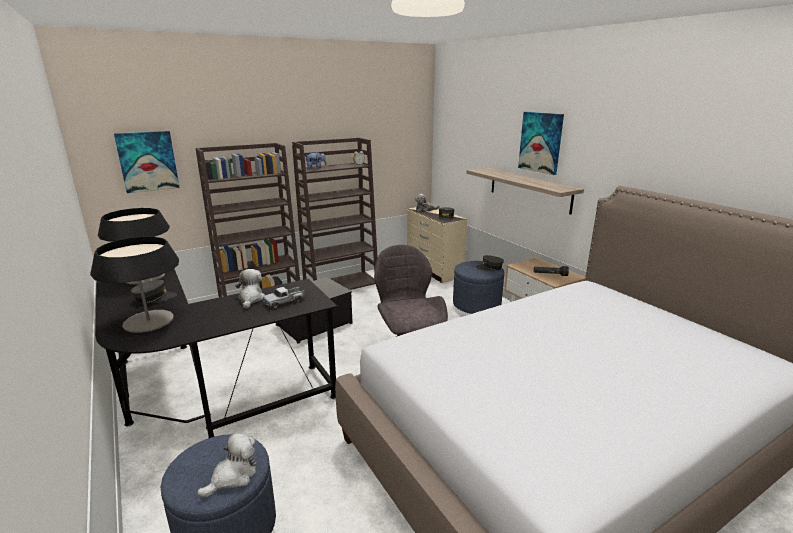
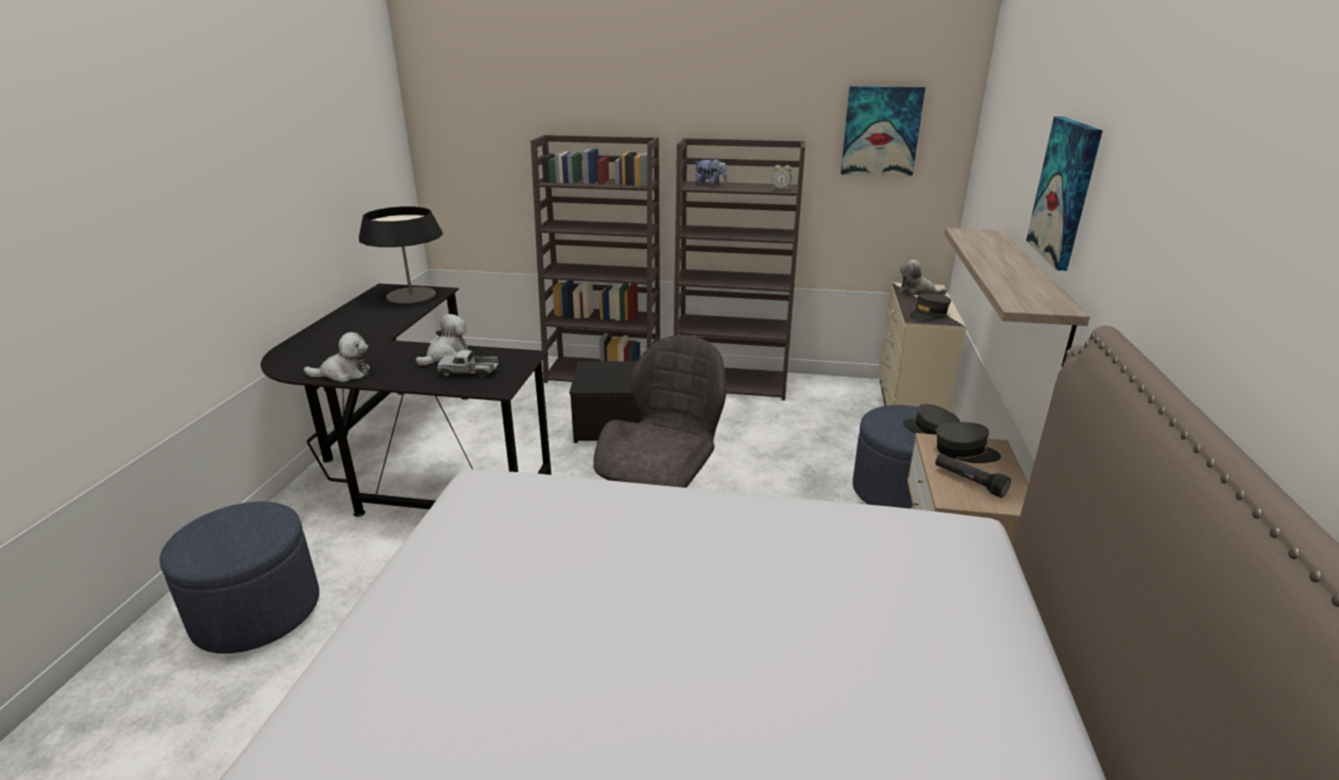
camera: 40 degrees right, 5 degrees up
table lamp [90,237,179,333] -> none
picture [114,131,180,193] -> picture moved to [841,86,925,176]
grey cap [131,280,177,304] -> grey cap moved to [936,422,1001,463]
plush toy [197,432,257,497] -> plush toy moved to [304,332,370,382]

